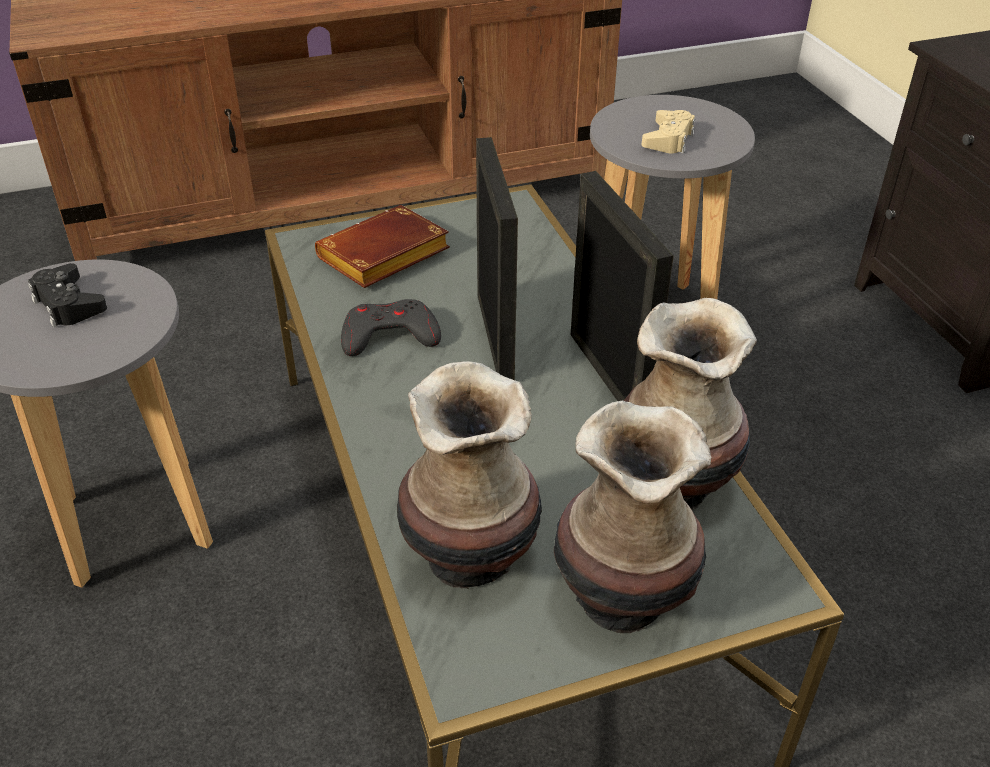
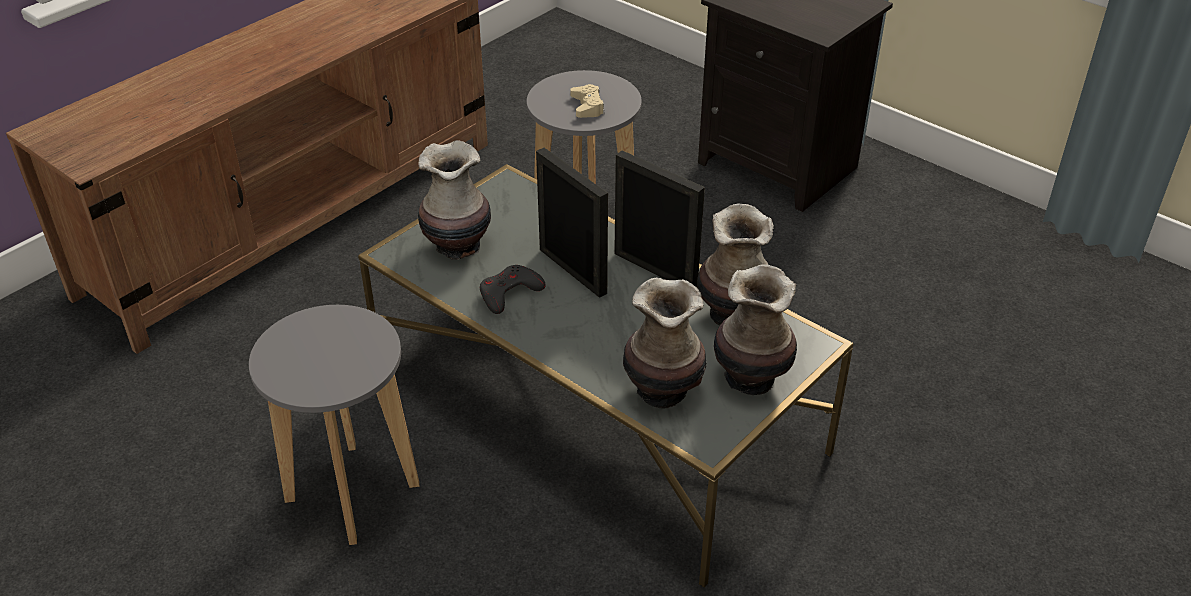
camera: 30 degrees left, 0 degrees up
black game controller [28,263,107,327] -> none
brown book [315,205,450,288] -> vase [418,140,491,260]

